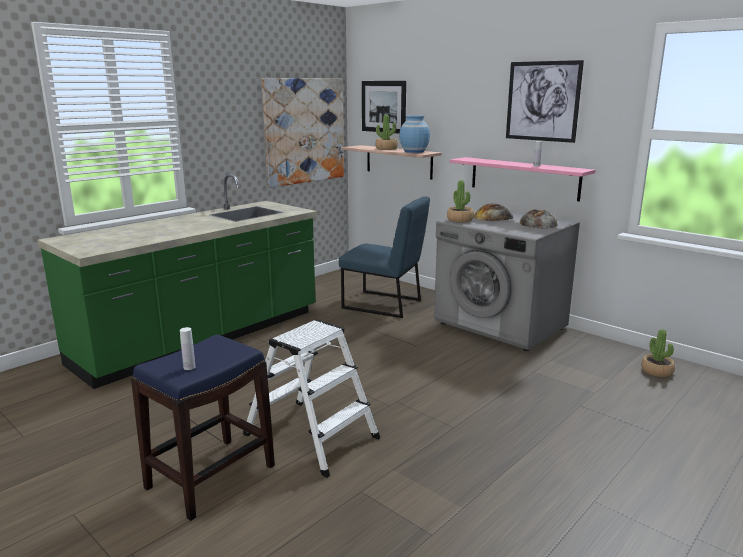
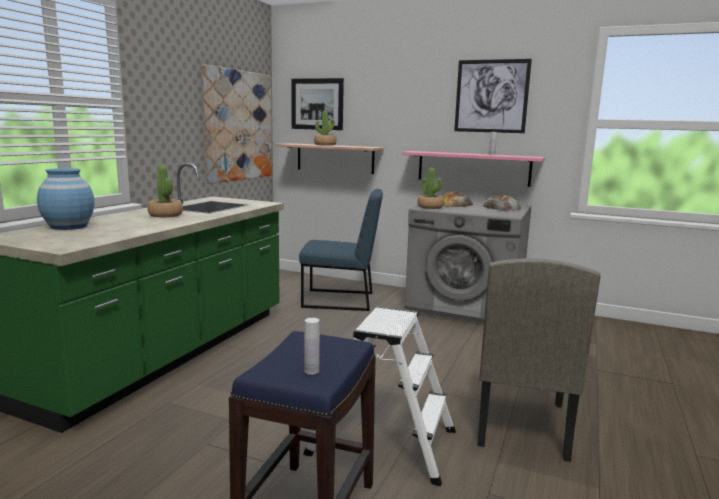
camera: 20 degrees left, 5 degrees down
blue vase [399,115,430,153] -> blue vase moved to [37,168,95,230]
potted plant [642,329,675,377] -> potted plant moved to [148,165,183,217]
none -> beige chair [478,258,601,462]

